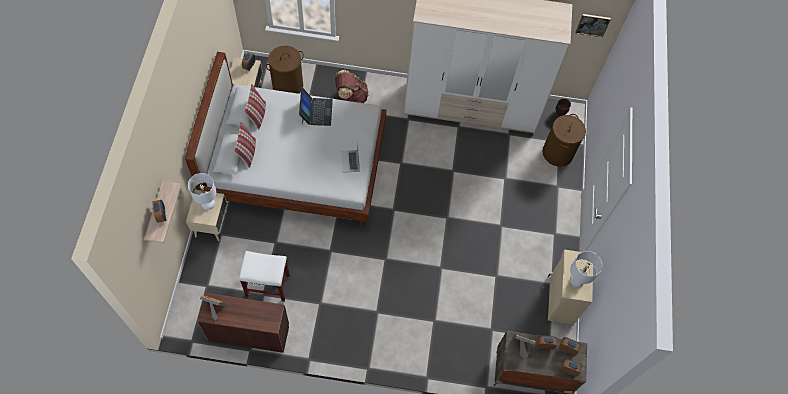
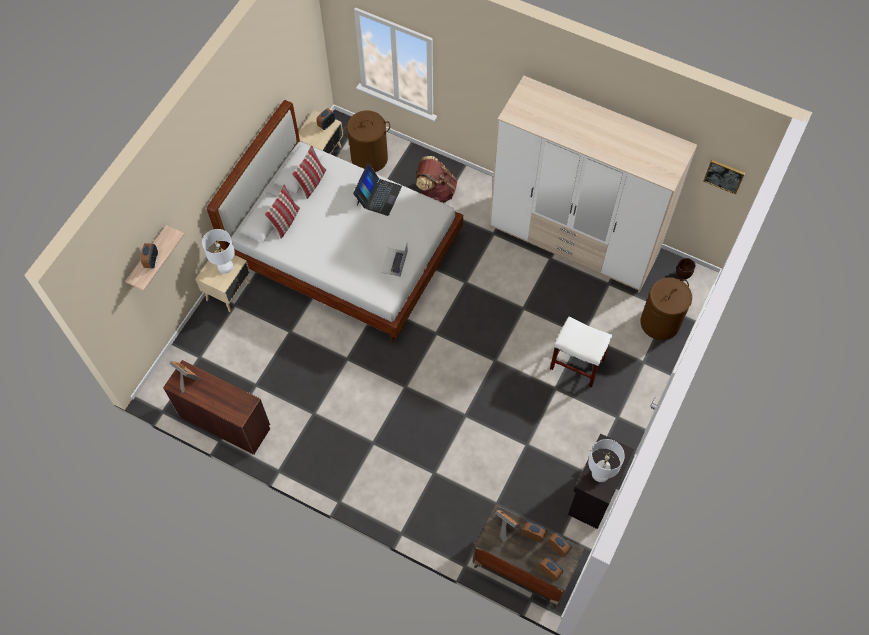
camera: 25 degrees right, 0 degrees up
white stool [239,251,290,302] -> white stool moved to [550,317,612,387]
beige cabinet [548,249,593,324] -> black cabinet [568,434,634,529]

